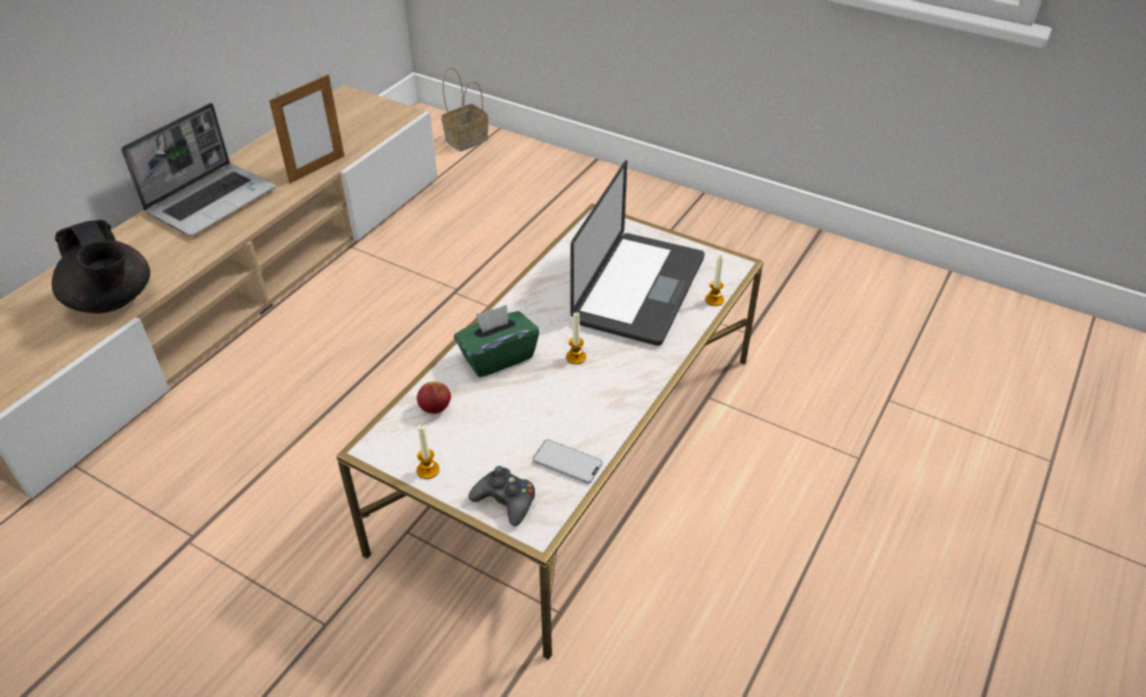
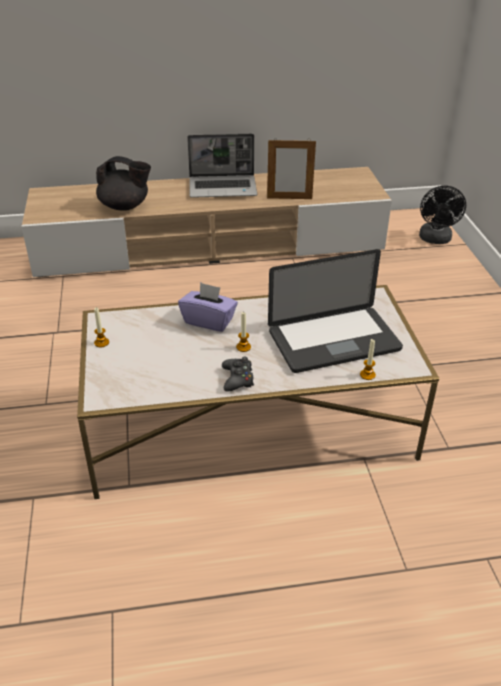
camera: 50 degrees right, 5 degrees down
black teapot [52,220,150,314] -> black teapot turned 90 degrees counterclockwise [96,156,151,211]
apple [417,381,451,414] -> none
basket [441,67,488,151] -> black fan [419,186,466,244]
green tissue box [454,305,539,377] -> purple tissue box [178,282,238,332]
black game controller [469,466,535,527] -> black game controller moved to [222,356,254,392]
phone [533,439,603,484] -> none

